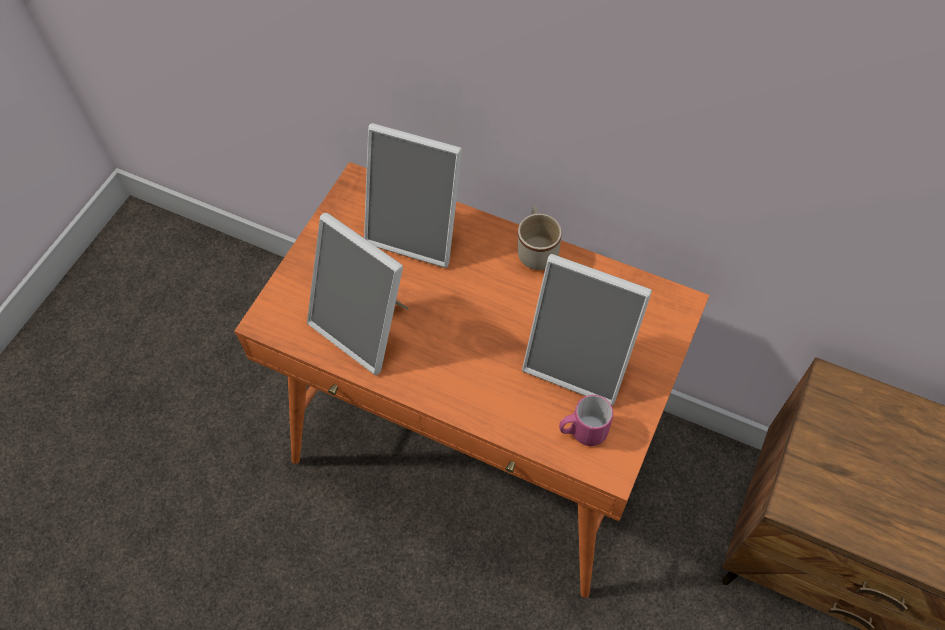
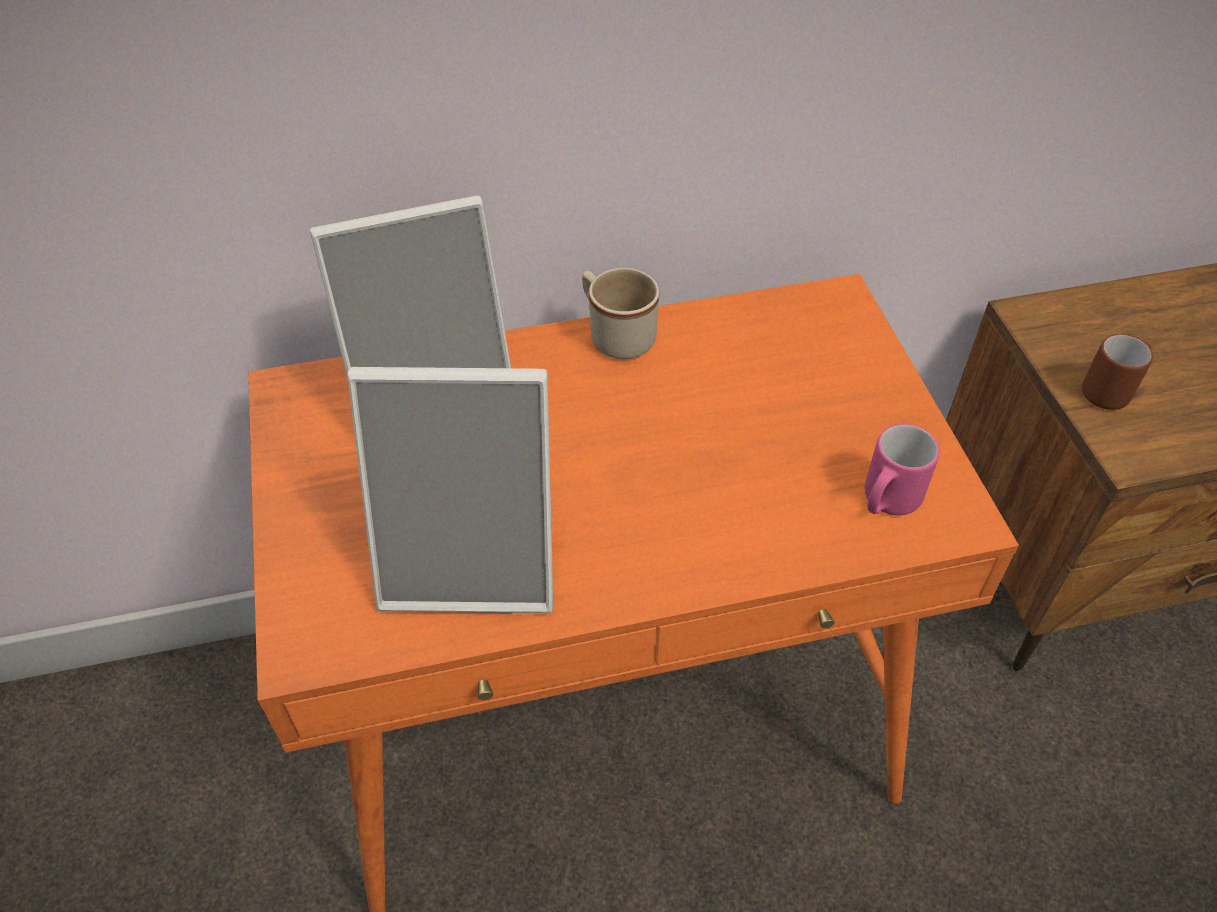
camera: 40 degrees left, 10 degrees down
picture frame [522,254,652,406] -> none
none -> brown mug [1082,334,1153,410]

